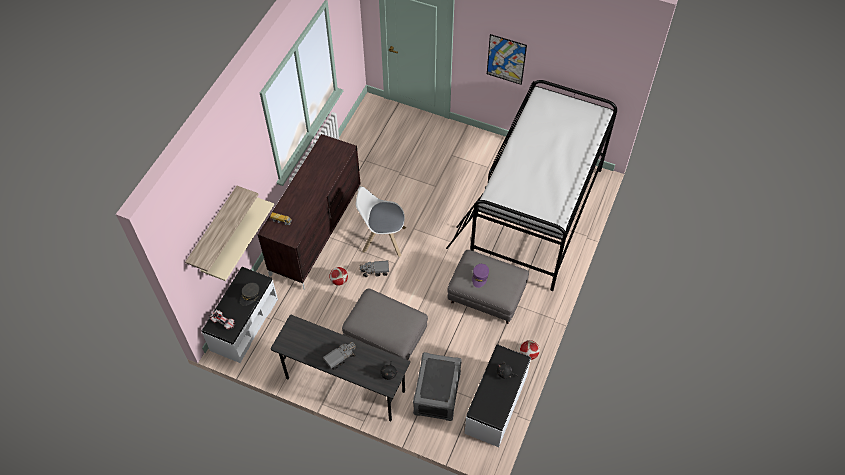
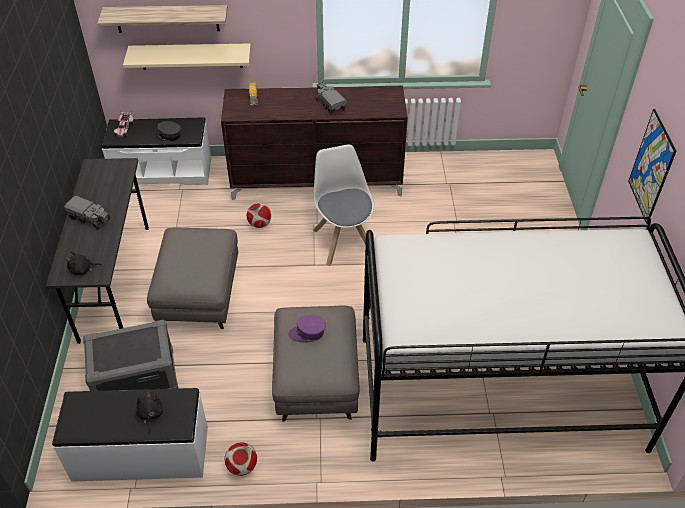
camera: 65 degrees right, 10 degrees down
toy truck [359,260,389,277] -> toy truck moved to [316,82,347,115]

